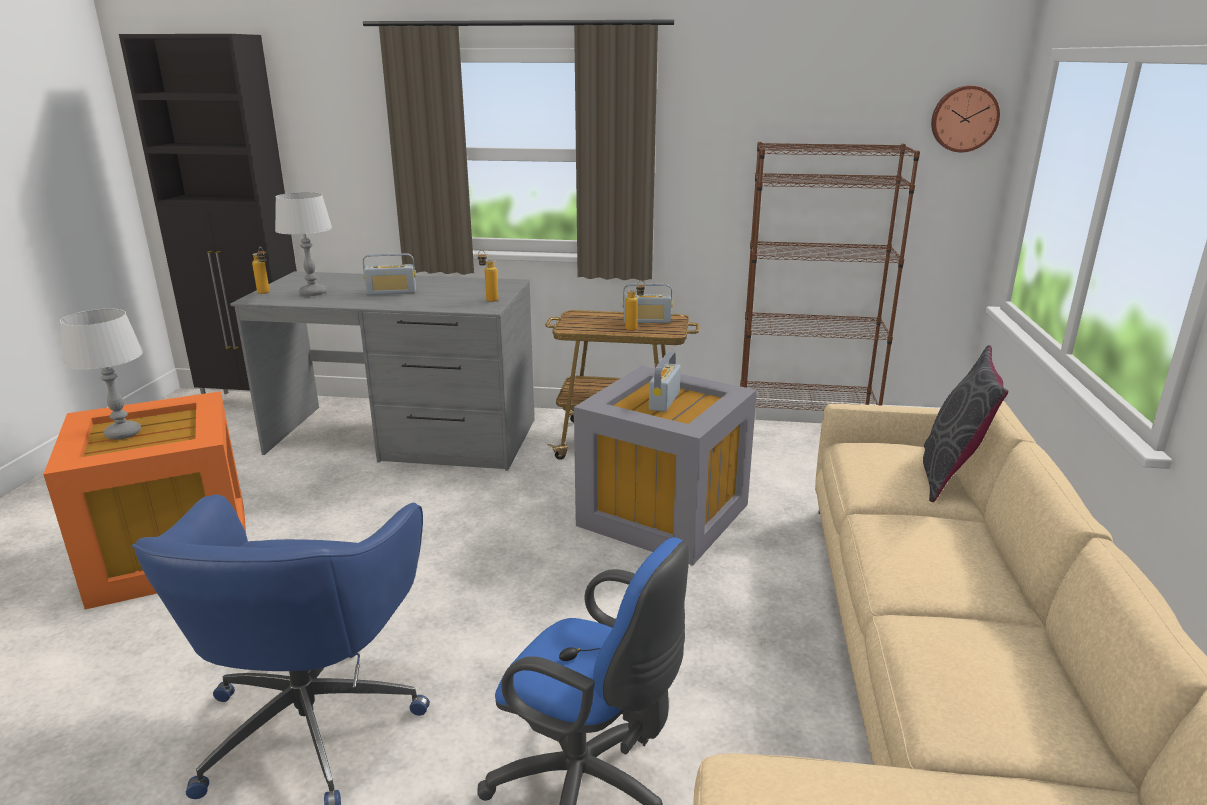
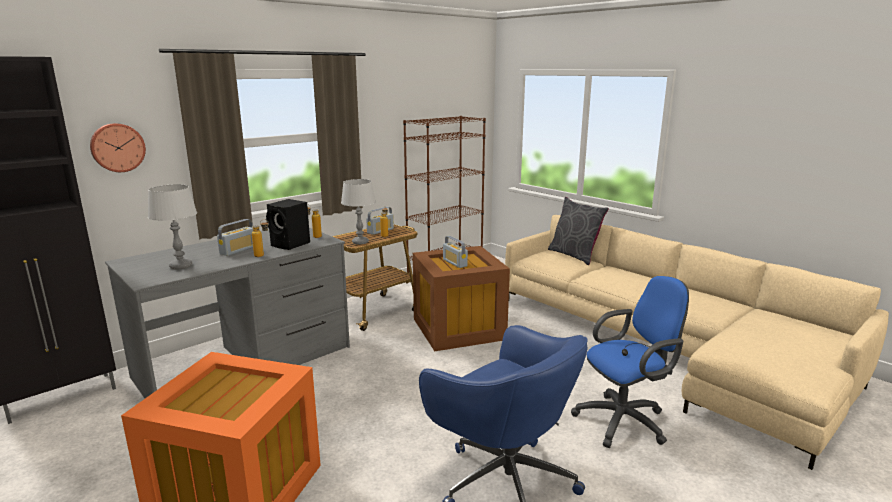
camera: 50 degrees left, 5 degrees down
grey table lamp [60,309,143,440] -> grey table lamp moved to [341,179,376,245]
bottle [252,247,270,294] -> bottle moved to [252,219,269,257]
grey storage box [574,366,757,565] -> brown storage box [413,246,510,351]
wall clock [931,85,1000,152] -> wall clock moved to [90,123,146,172]
none -> black speaker [266,199,310,250]

